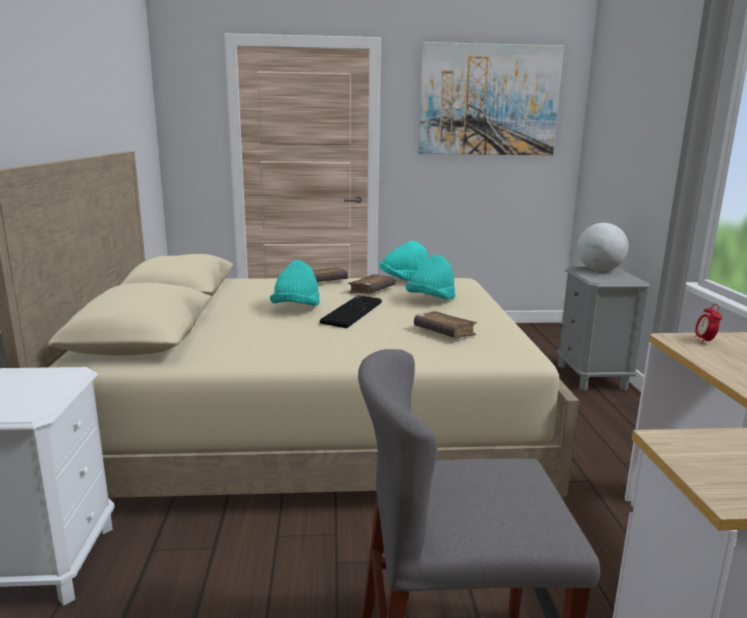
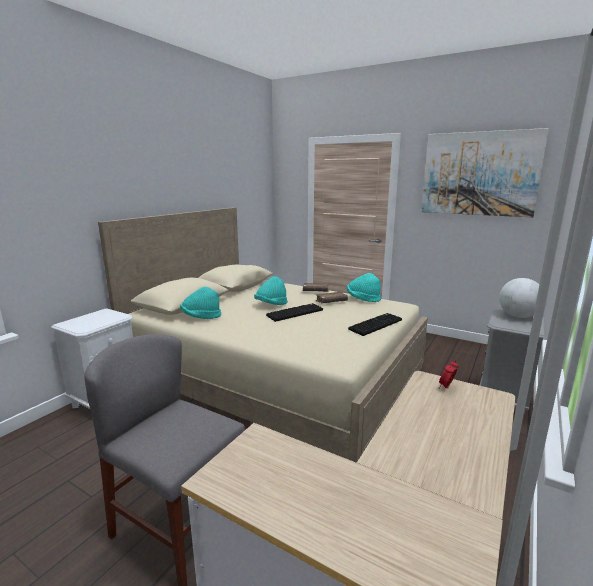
camera: 35 degrees right, 0 degrees up
turquoise hat [405,254,456,299] -> turquoise hat moved to [180,287,221,319]
brown book [414,311,477,338] -> none
none -> keyboard [348,313,402,336]

